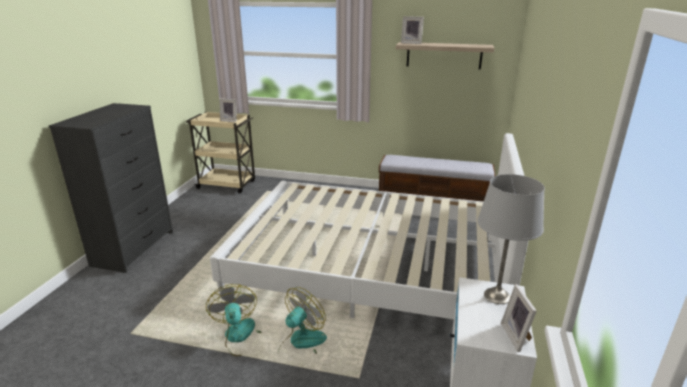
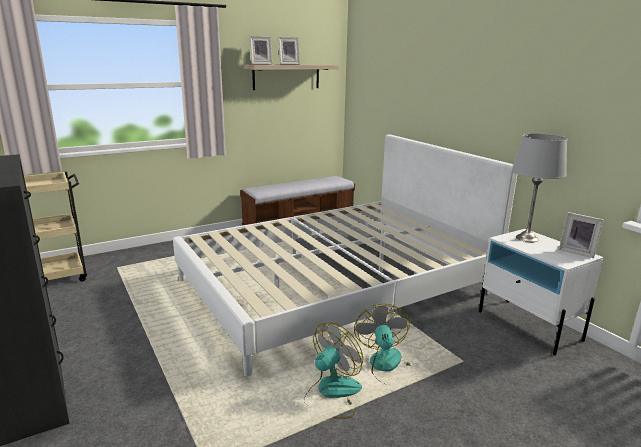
camera: 45 degrees left, 5 degrees down
fan [206,284,262,356] -> fan turned 105 degrees clockwise [304,323,363,419]
picture frame [220,98,237,122] -> picture frame moved to [278,37,300,65]

